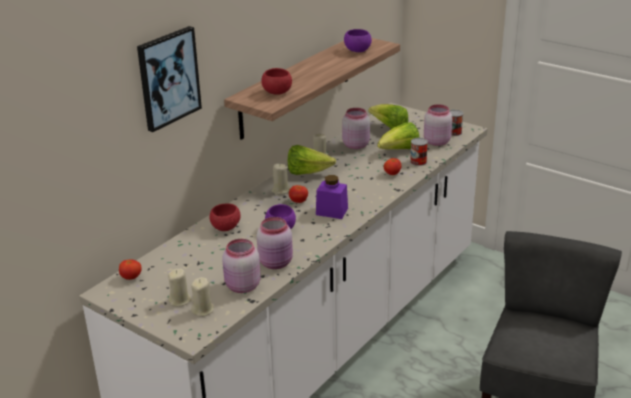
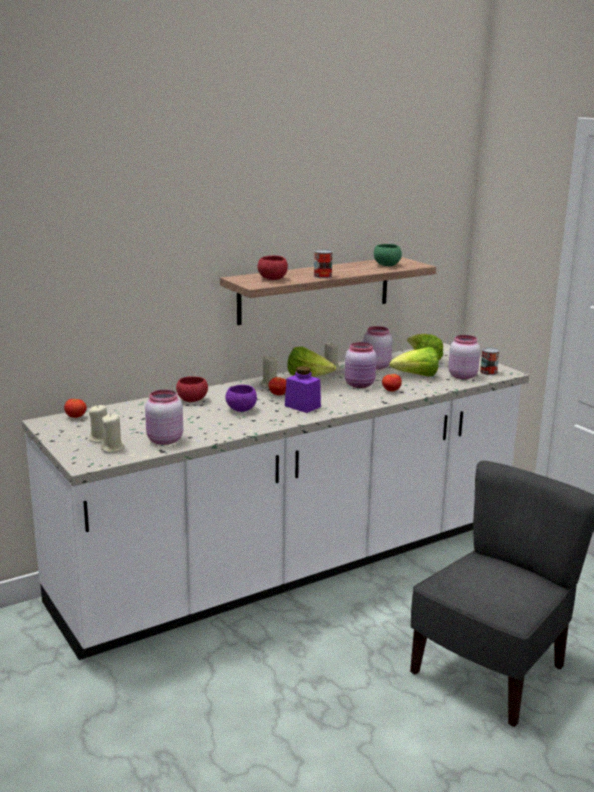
camera: 20 degrees right, 10 degrees down
picture [137,26,202,132] -> none
pink jar [257,217,293,269] -> pink jar moved to [345,342,377,388]
purple bowl [344,29,372,52] -> green bowl [374,244,402,266]
can [410,138,428,166] -> can moved to [314,249,333,278]

